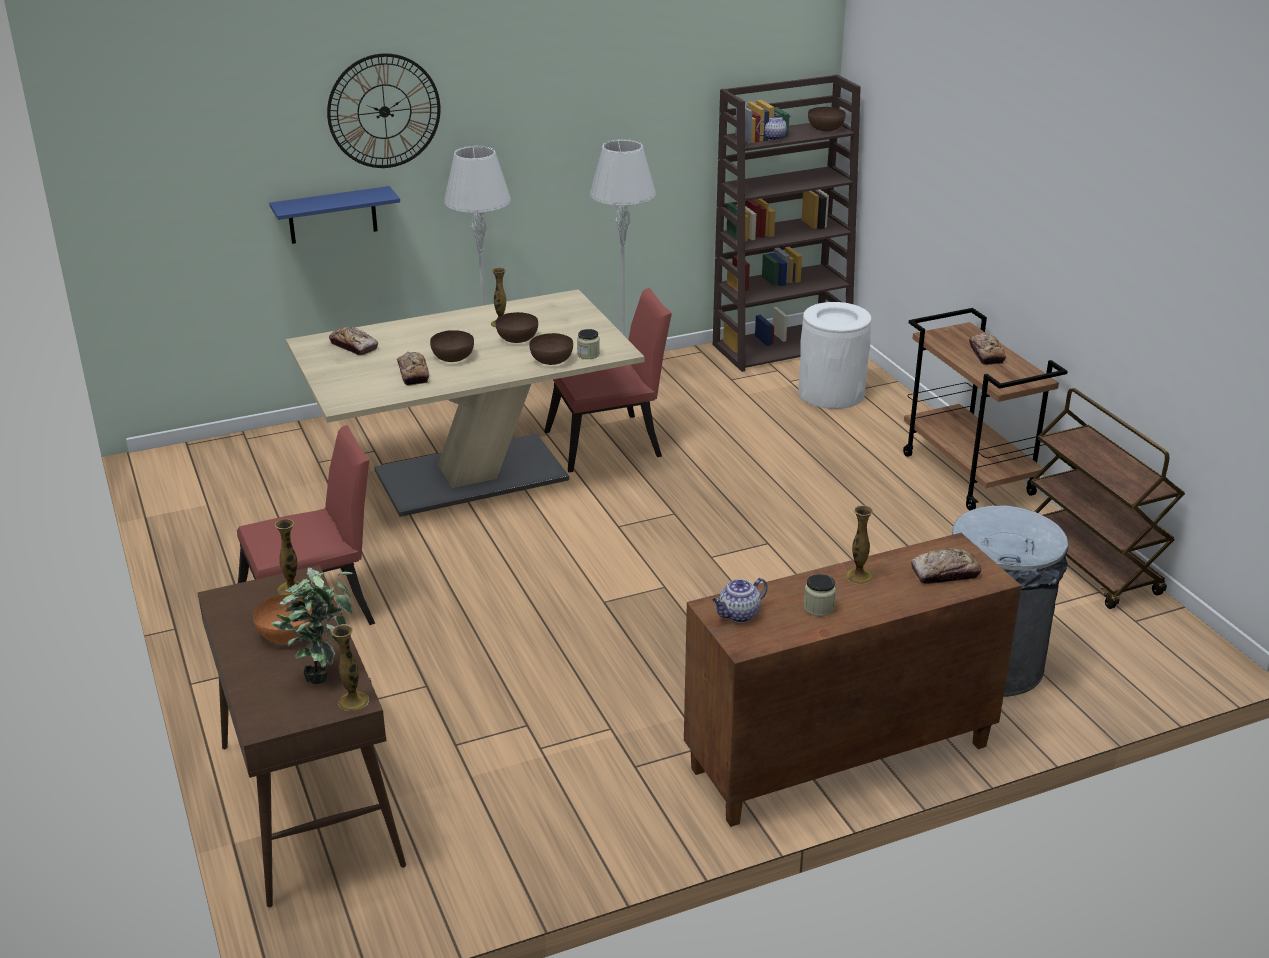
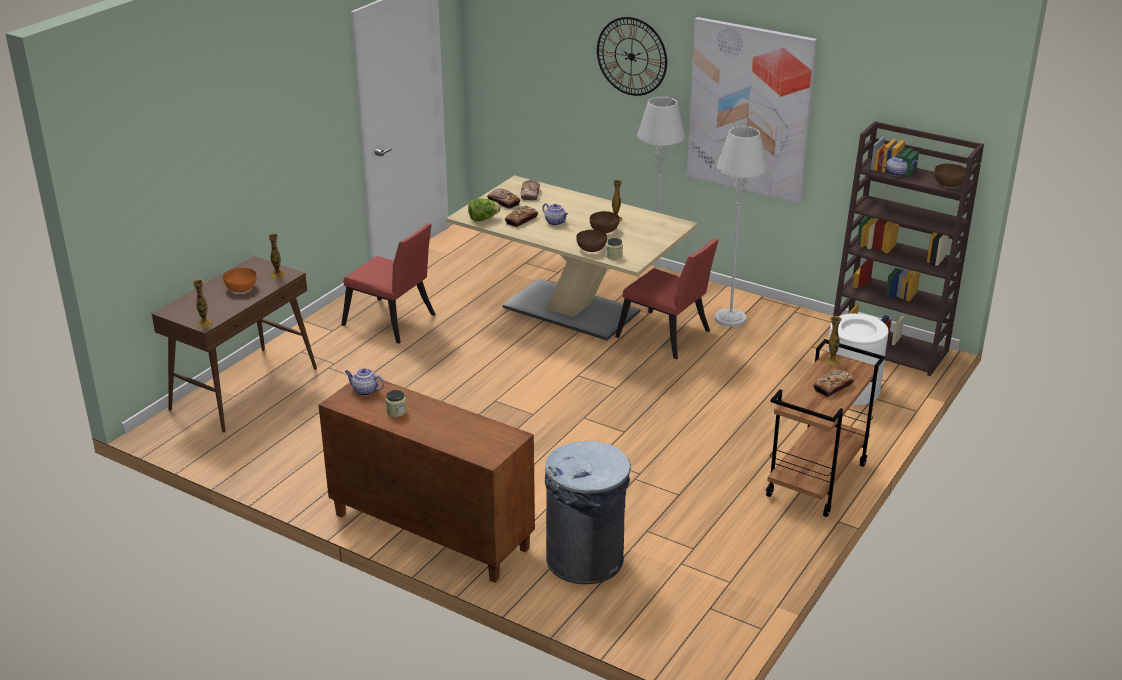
camera: 55 degrees right, 0 degrees up
blue shelf [269,186,400,244] -> none
potted plant [271,567,352,684] -> none
brown bowl [430,330,474,362] -> teapot [542,203,568,225]
vase [846,505,873,584] -> vase moved to [824,316,842,365]
bread [911,549,981,584] -> bread moved to [487,189,520,209]
brown cart [1030,388,1185,609] -> none
none -> lettuce [468,199,500,222]
none -> picture [687,17,817,203]

